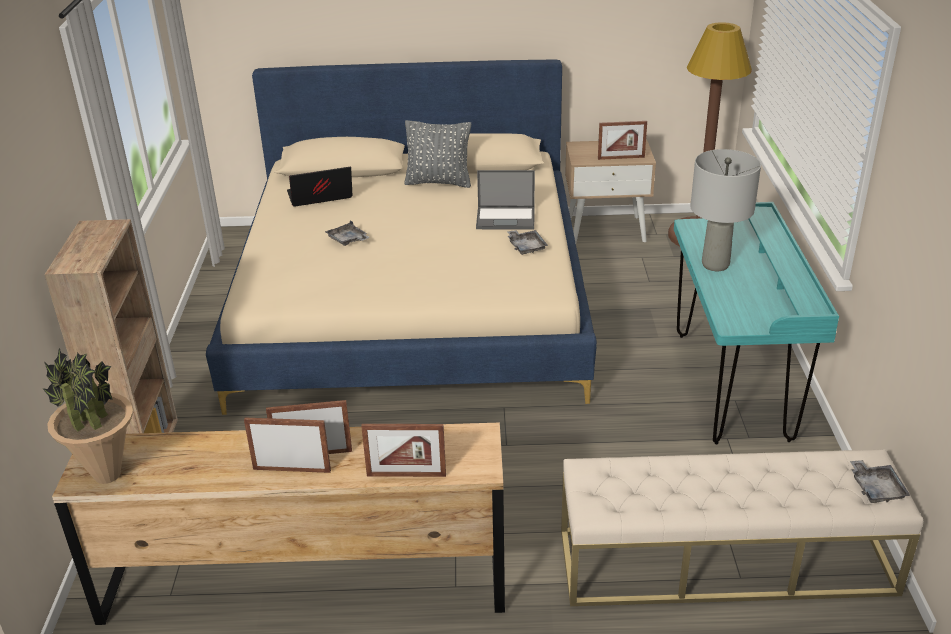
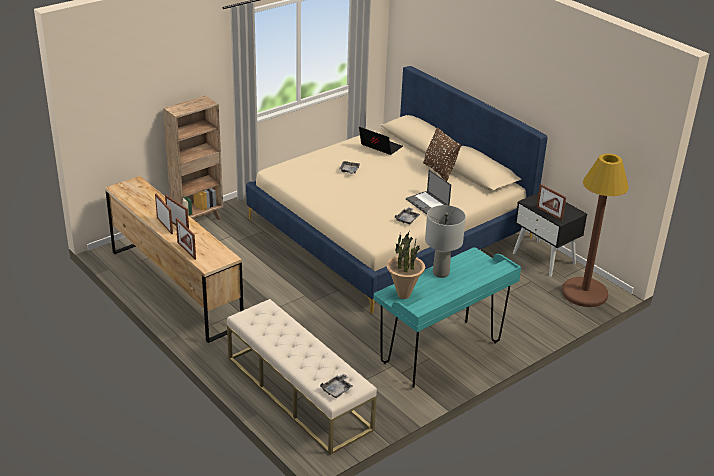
camera: 50 degrees right, 0 degrees up
potted plant [42,348,133,484] -> potted plant moved to [387,232,425,299]
grey pillow [404,120,471,188] -> brown pillow [423,128,461,181]
beige nightstand [565,139,656,244] -> black nightstand [513,192,587,277]

